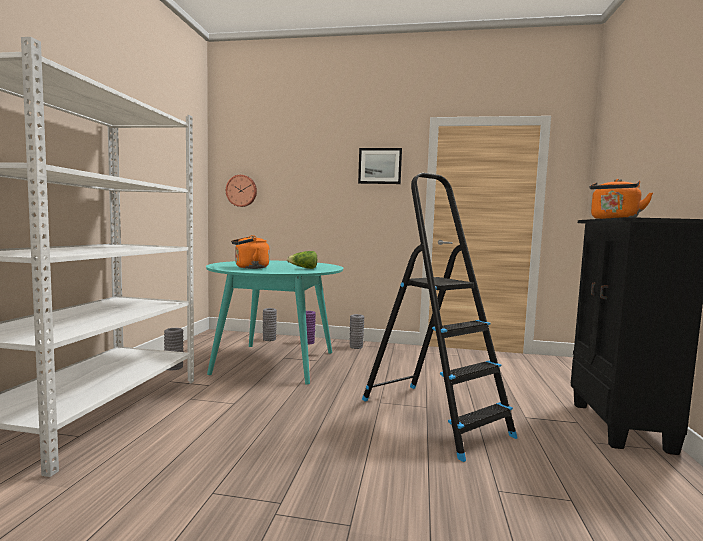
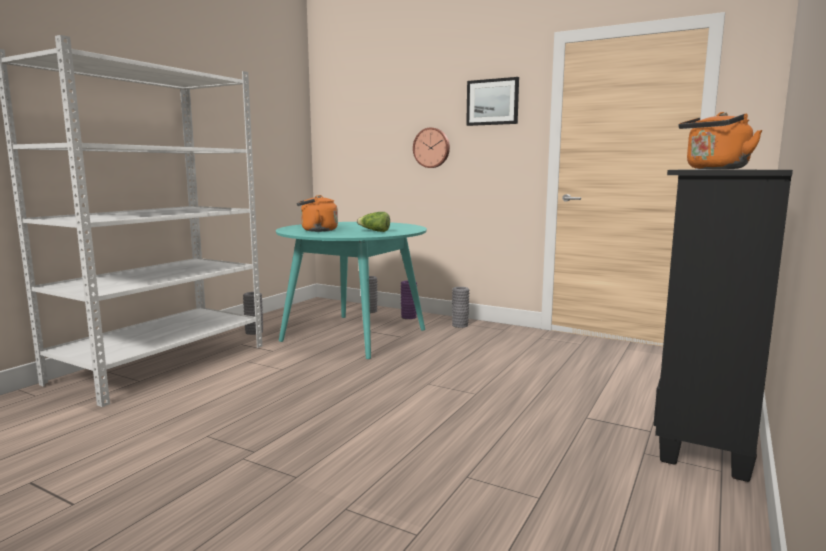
camera: 20 degrees right, 5 degrees up
wall clock [226,175,257,207] -> wall clock moved to [413,128,450,168]
black step ladder [362,173,518,462] -> none

